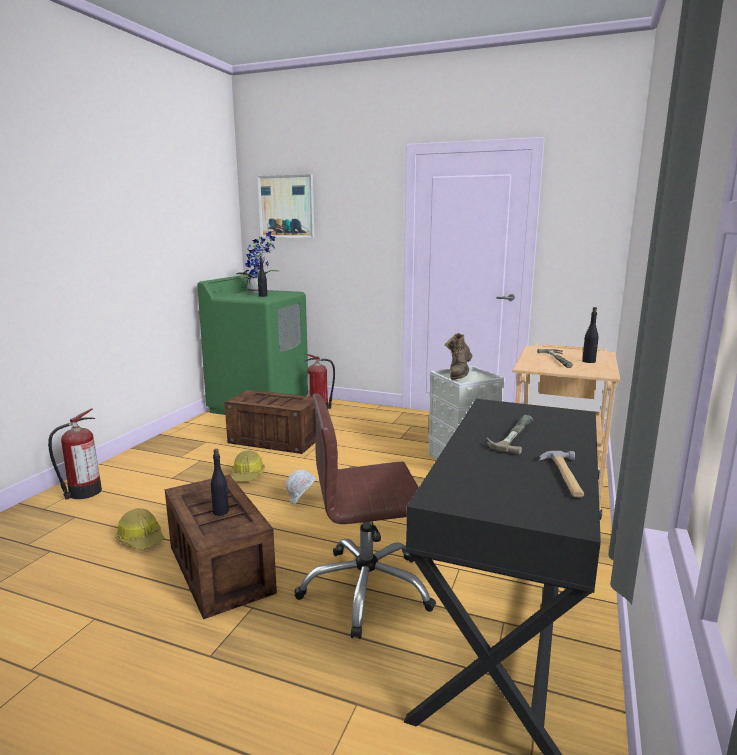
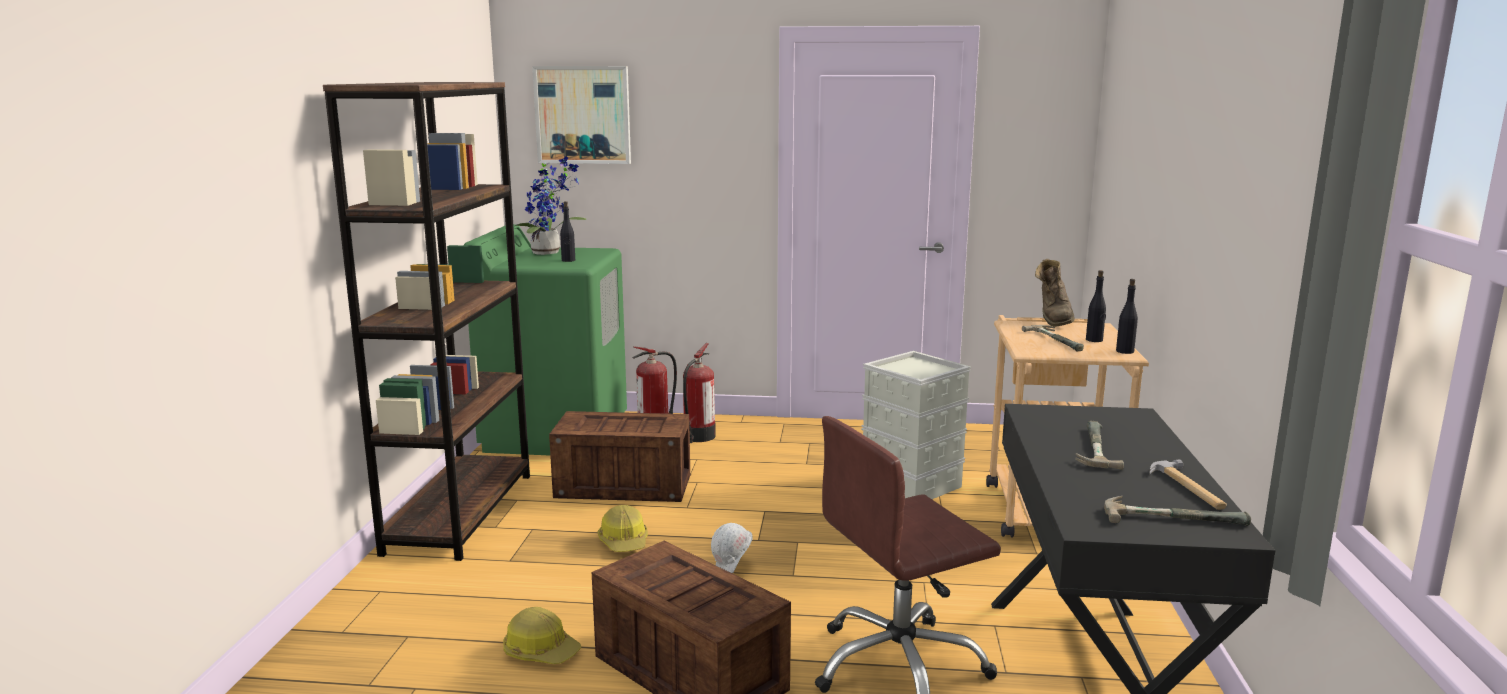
camera: 15 degrees left, 0 degrees up
fire extinguisher [48,408,102,500] -> fire extinguisher moved to [683,343,716,443]
black bottle [211,449,229,516] -> black bottle moved to [1116,279,1138,354]
brown boot [445,333,472,380] -> brown boot moved to [1035,259,1075,327]
none -> brown bookcase [323,82,530,561]
none -> hammer [1104,496,1251,526]

